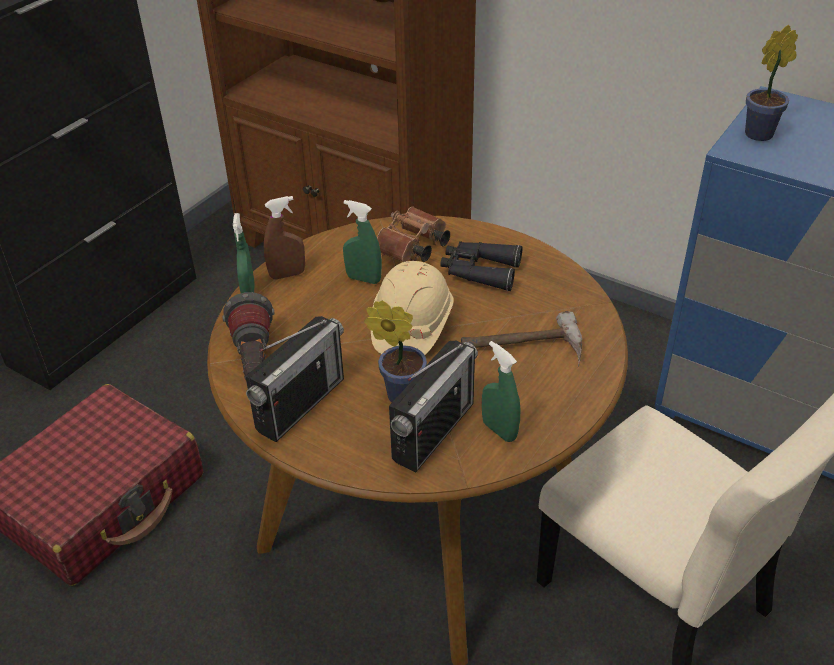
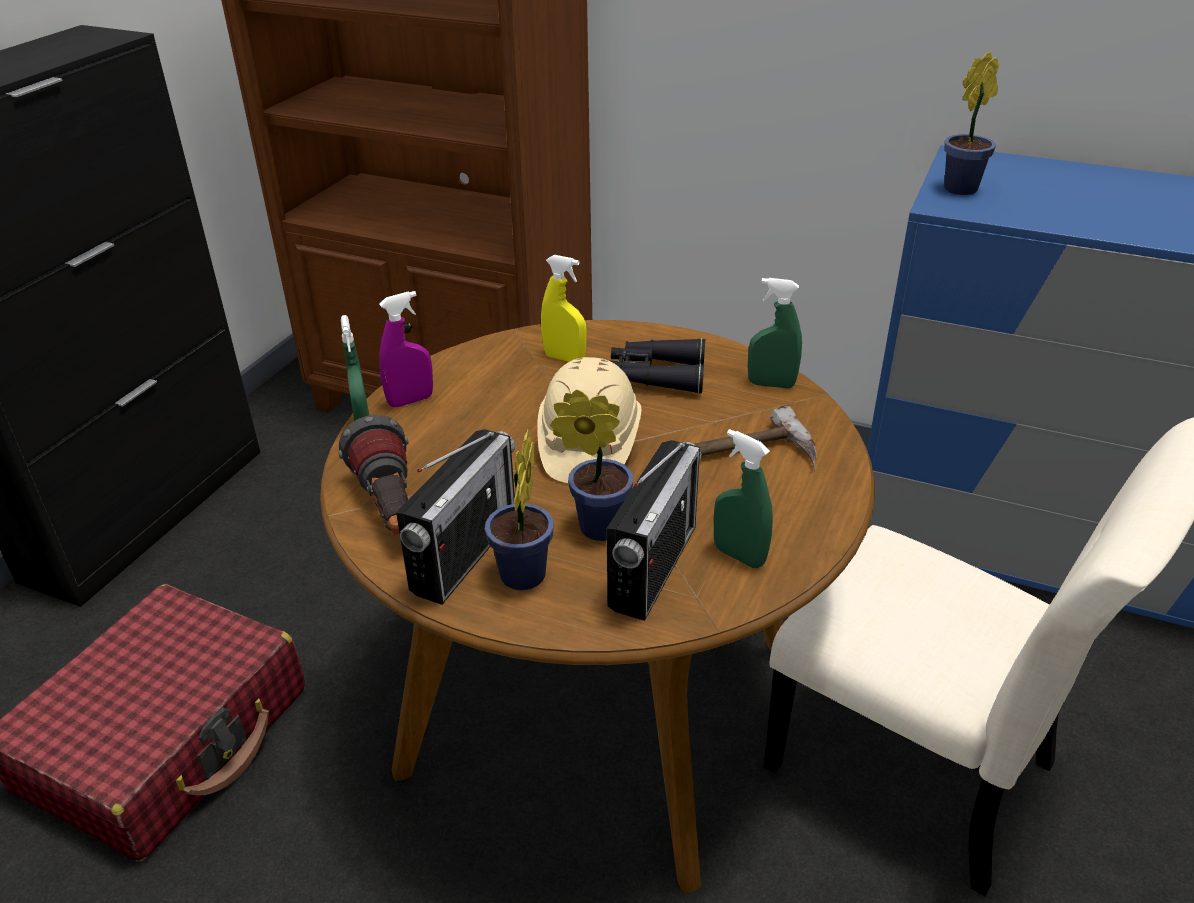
camera: 10 degrees left, 5 degrees down
brown spray bottle [264,196,305,280] -> purple spray bottle [379,291,433,407]
green spray bottle [343,200,382,284] -> green spray bottle moved to [748,278,802,388]
brown binoculars [377,206,450,262] -> yellow spray bottle [541,255,587,362]
none -> potted plant [485,428,554,590]

